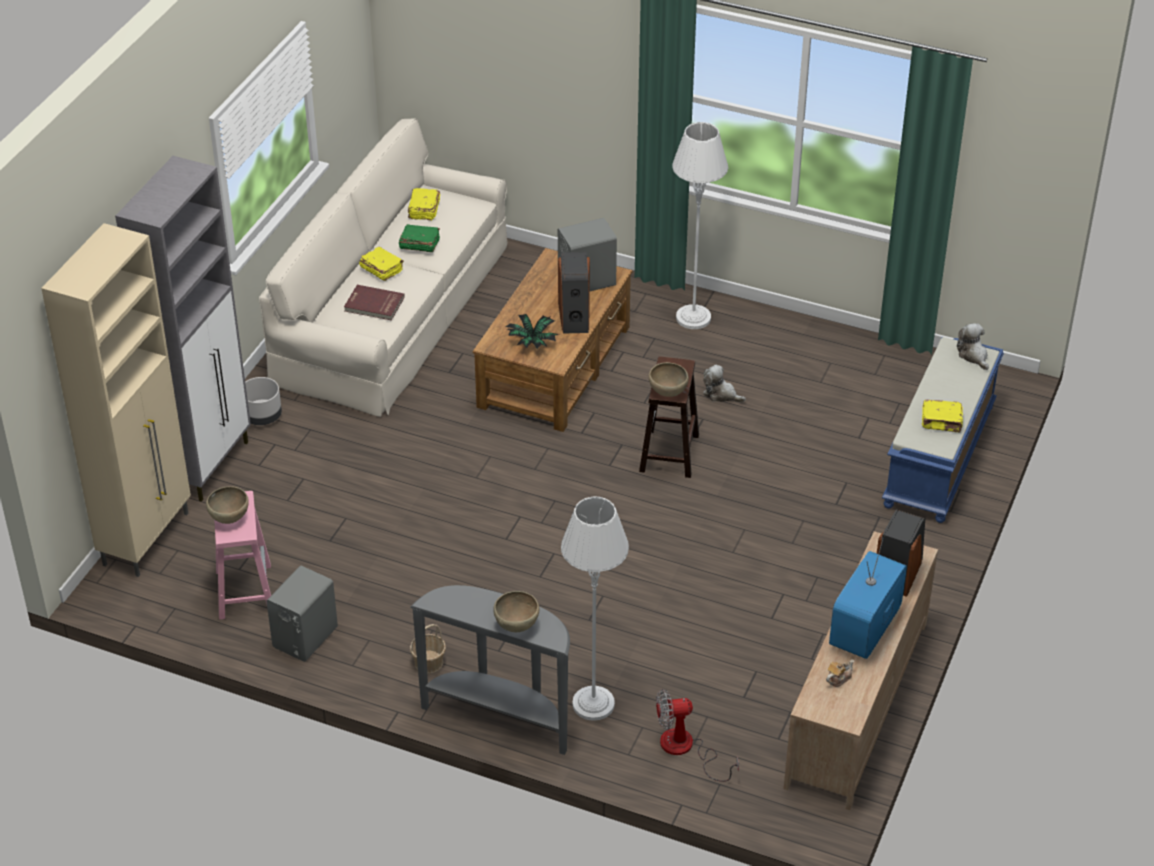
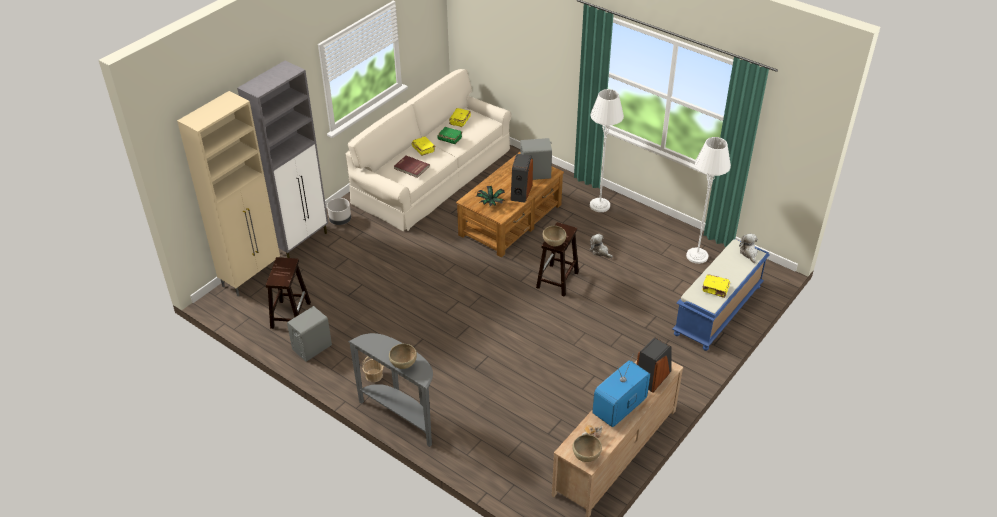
camera: 15 degrees right, 0 degrees up
brown bowl [206,486,249,524] -> brown bowl moved to [572,434,602,462]
pink stool [214,491,271,620] -> brown stool [266,257,311,329]
white floor lamp [561,496,629,721] -> white floor lamp moved to [686,137,731,264]
fan [656,689,739,782] -> none

